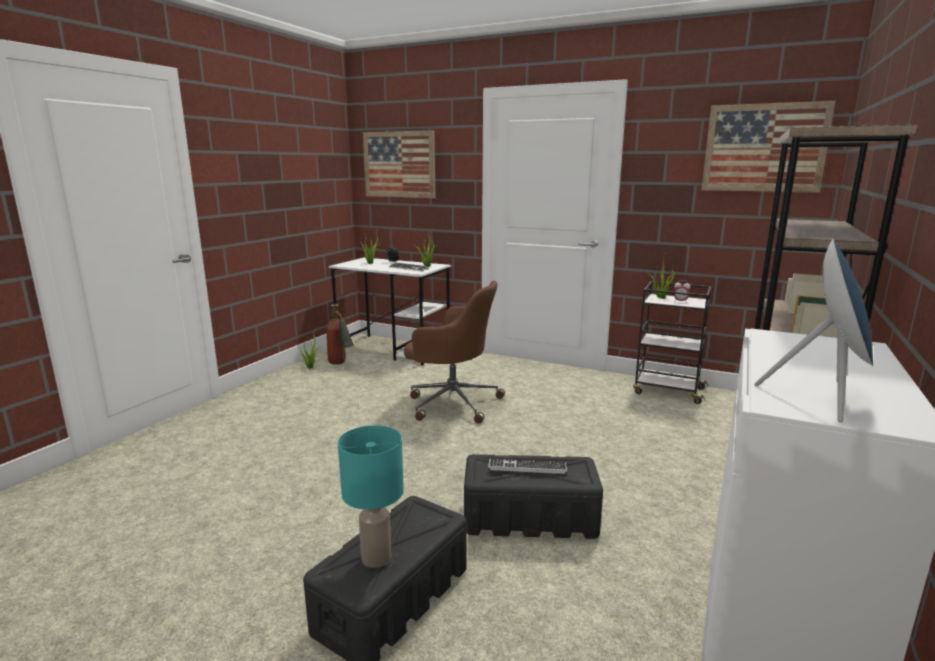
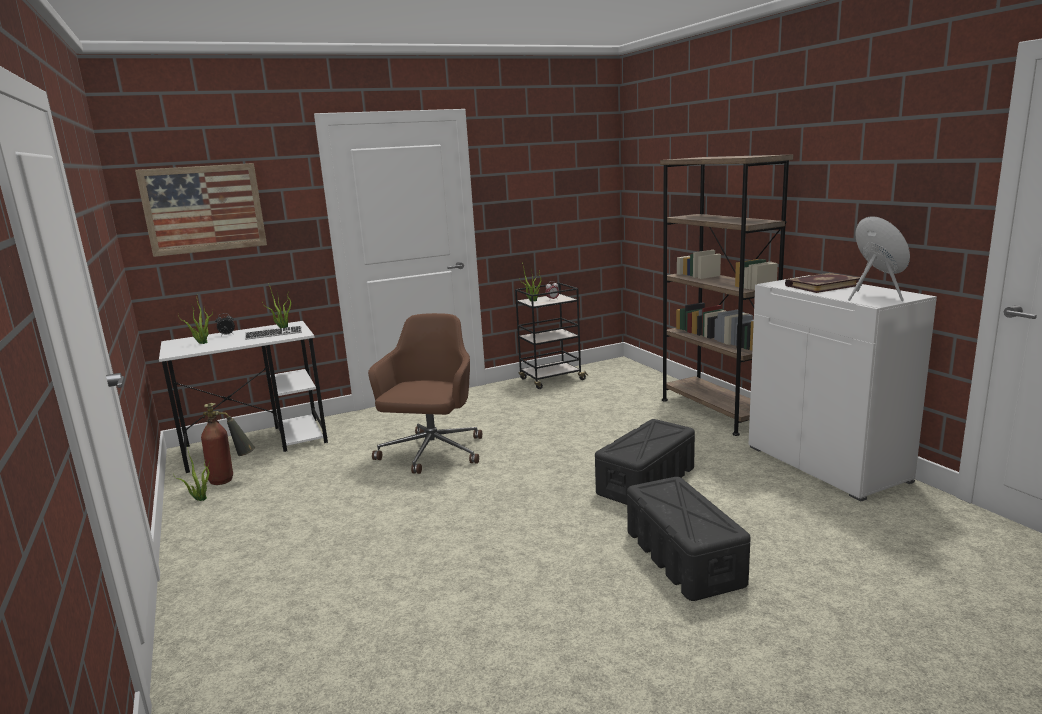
camera: 50 degrees left, 0 degrees up
turquoise table lamp [338,425,404,568] -> none
brown office chair [404,281,505,424] -> brown office chair turned 45 degrees counterclockwise [368,313,482,474]
keyboard [488,459,567,474] -> none
picture [701,101,836,193] -> none
none -> book [785,273,862,293]

